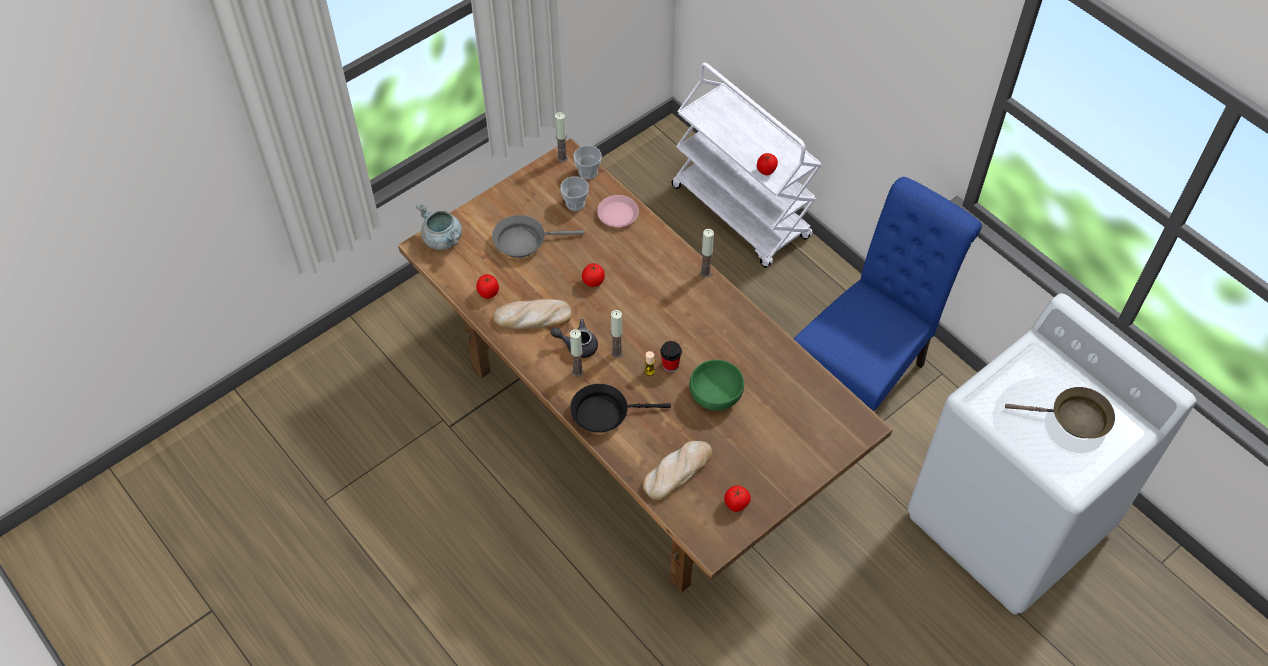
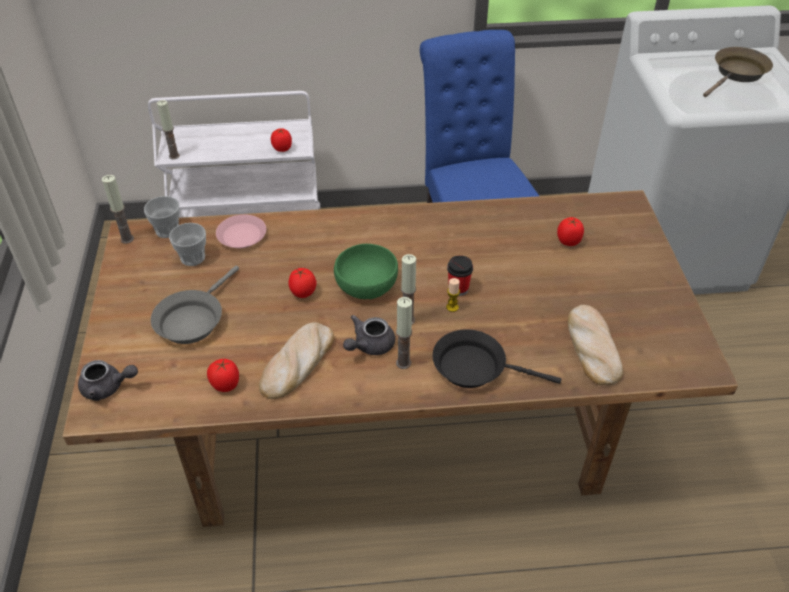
camera: 55 degrees left, 10 degrees down
grey cooking pot [416,203,462,250] -> grey teapot [78,360,138,401]
black frying pan [570,384,671,433] -> black frying pan turned 75 degrees clockwise [433,329,561,388]
green bowl [689,360,744,411] -> green bowl moved to [334,244,398,299]
candle [700,229,714,278] -> candle moved to [157,100,180,159]
tomato [724,485,751,512] -> tomato moved to [557,217,584,246]

